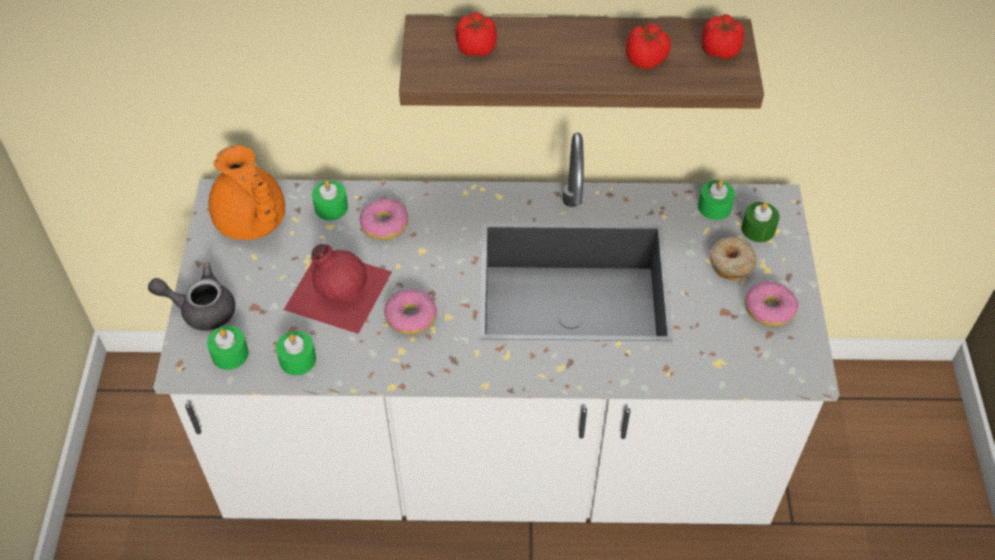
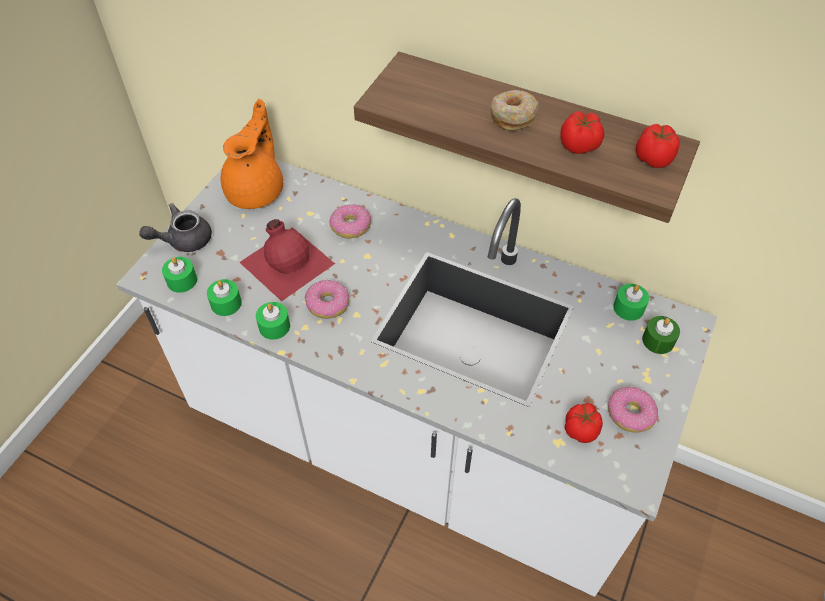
camera: 25 degrees right, 0 degrees up
grey teapot [148,263,235,331] -> grey teapot turned 60 degrees counterclockwise [139,203,212,252]
orange teapot [208,145,285,240] -> orange teapot turned 150 degrees counterclockwise [221,99,283,209]
green candle [312,180,348,220] -> green candle moved to [256,302,290,340]
tomato [455,12,497,56] -> tomato moved to [564,403,603,443]
donut [709,236,757,281] -> donut moved to [490,90,539,131]

